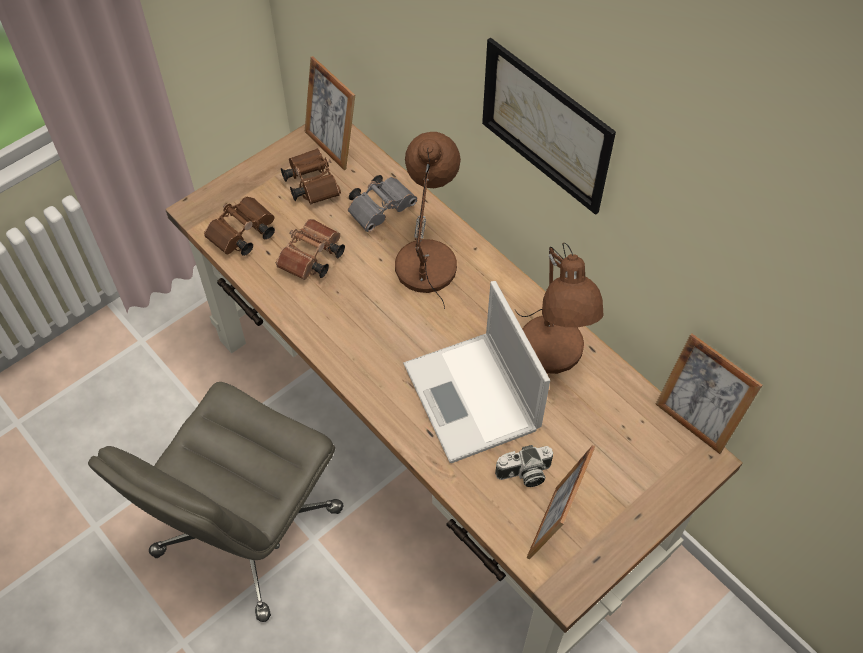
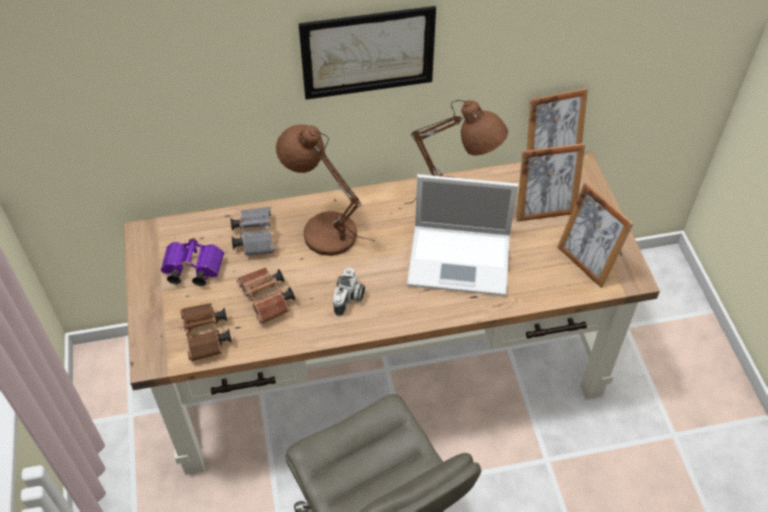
camera: 60 degrees left, 5 degrees down
brown binoculars [281,148,341,205] -> purple binoculars [161,238,224,286]
picture frame [305,56,355,170] -> picture frame moved to [517,143,585,222]
camera [495,445,553,487] -> camera moved to [333,268,365,317]

